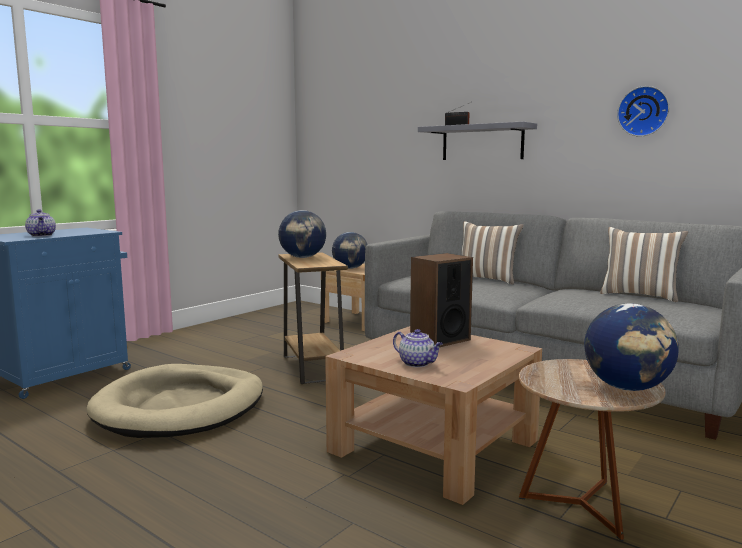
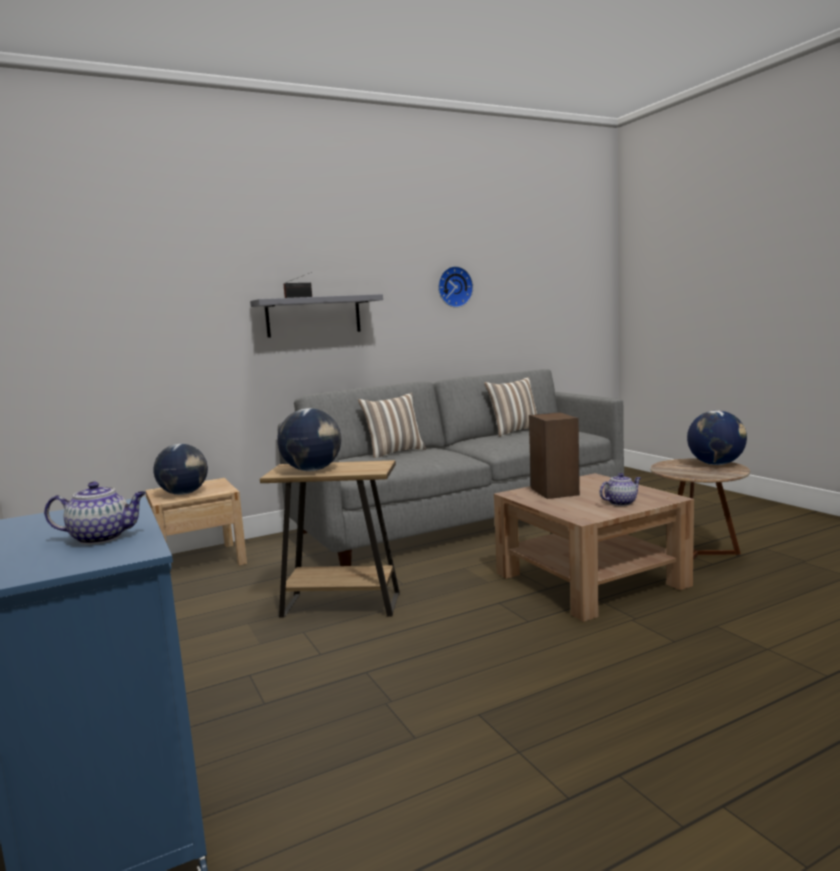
camera: 65 degrees left, 0 degrees up
beige dog bed [86,364,263,438] -> none

